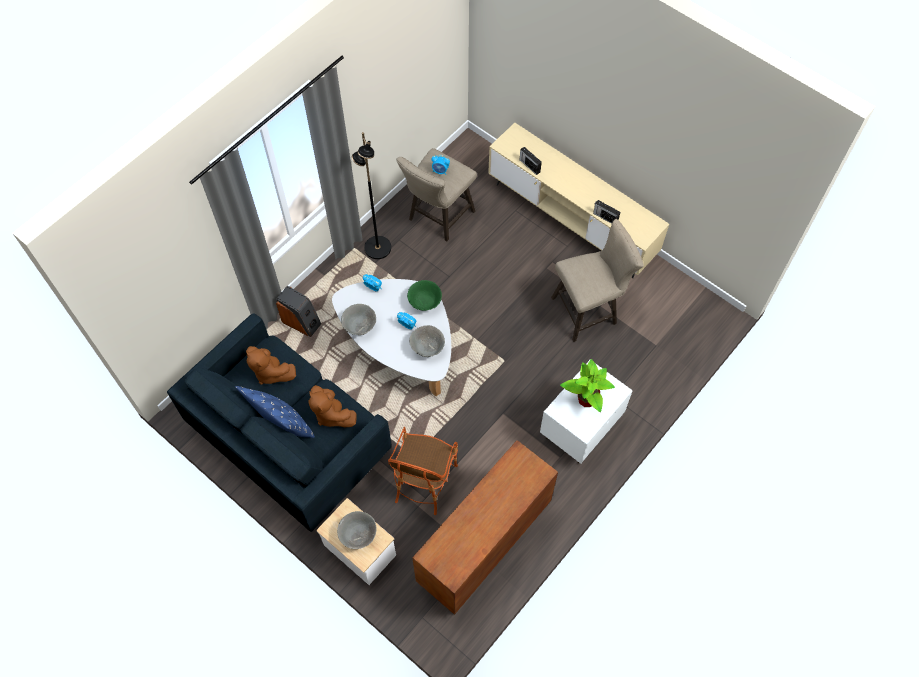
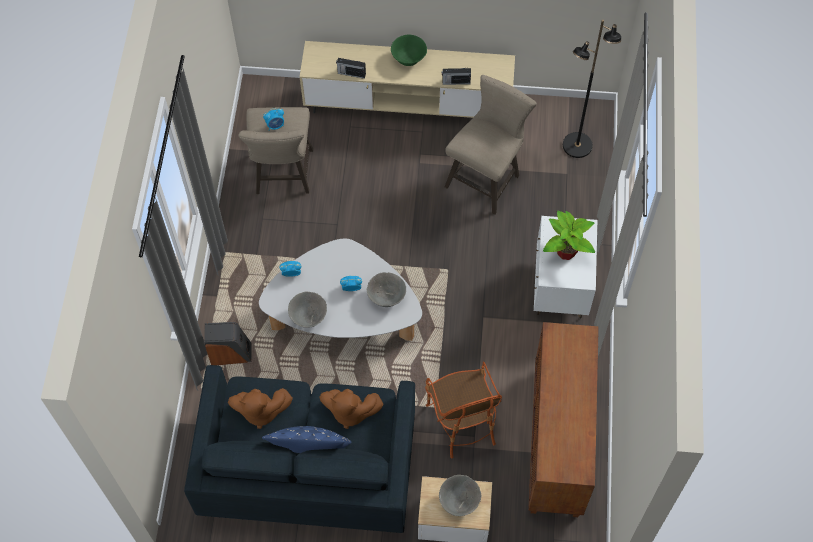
camera: 35 degrees left, 0 degrees up
black floor lamp [352,132,391,259] -> black floor lamp moved to [563,20,621,158]
green bowl [407,280,442,311] -> green bowl moved to [391,35,427,66]

